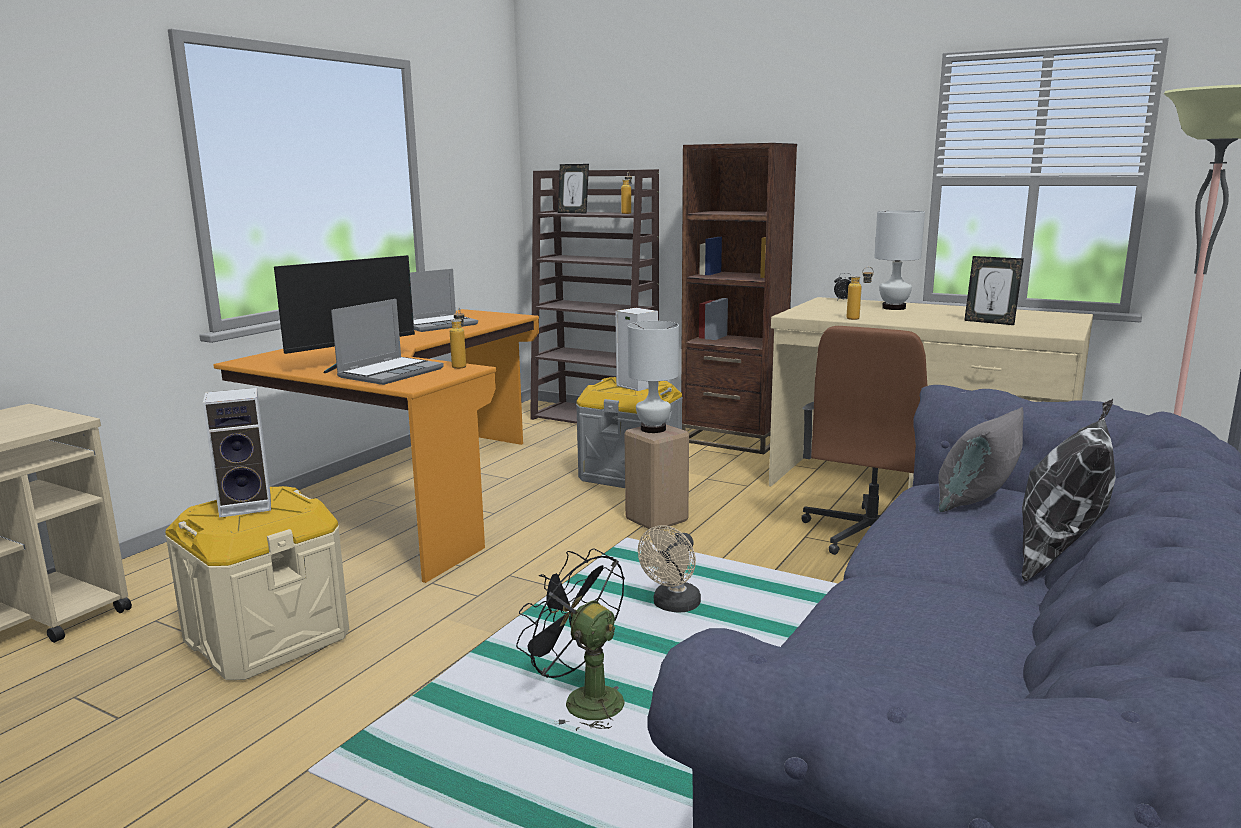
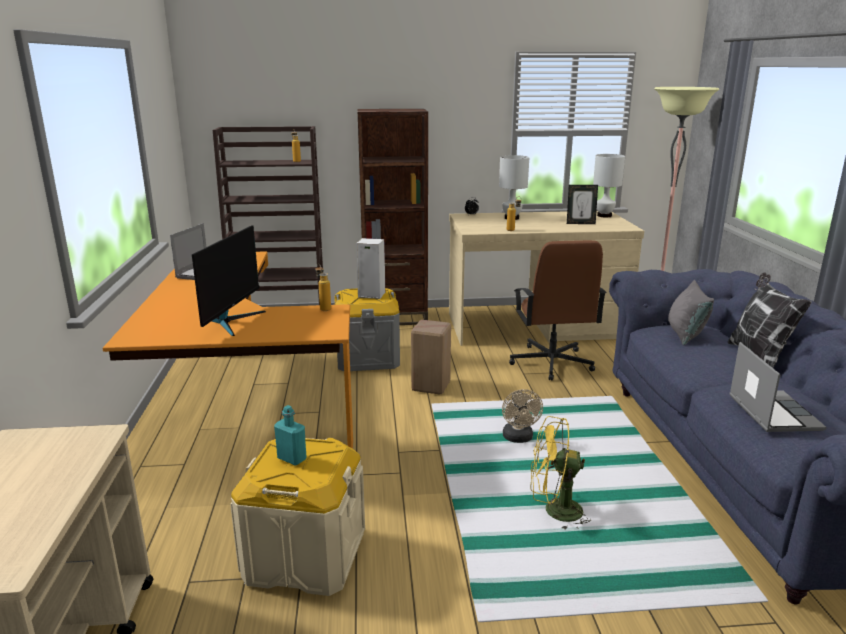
camera: 35 degrees left, 5 degrees up
speaker [203,388,271,518] -> turquoise bottle [274,405,306,466]
laptop [331,299,444,385] -> laptop moved to [729,342,827,432]
black fan [516,548,625,731] -> yellow fan [531,416,591,531]
picture frame [558,164,589,213] -> none
white table lamp [628,321,679,433] -> white table lamp moved to [593,154,625,217]

